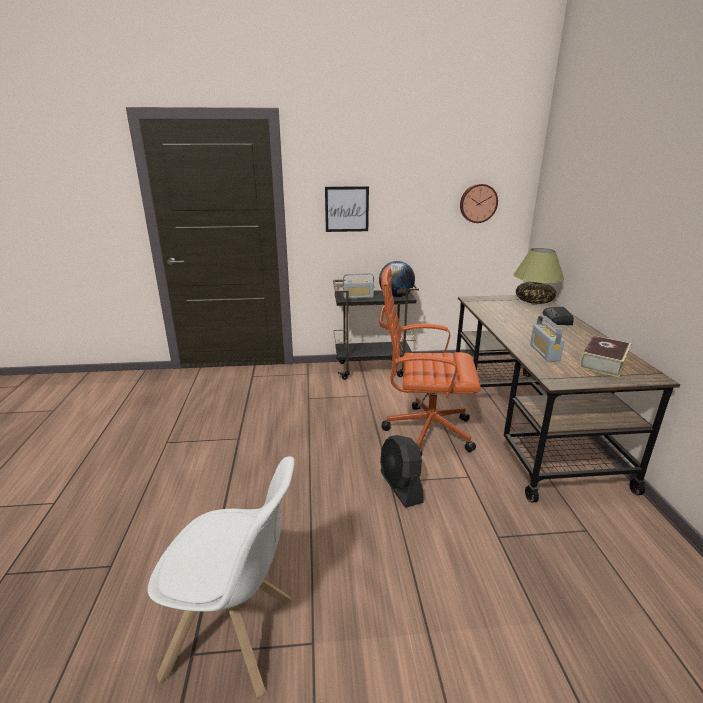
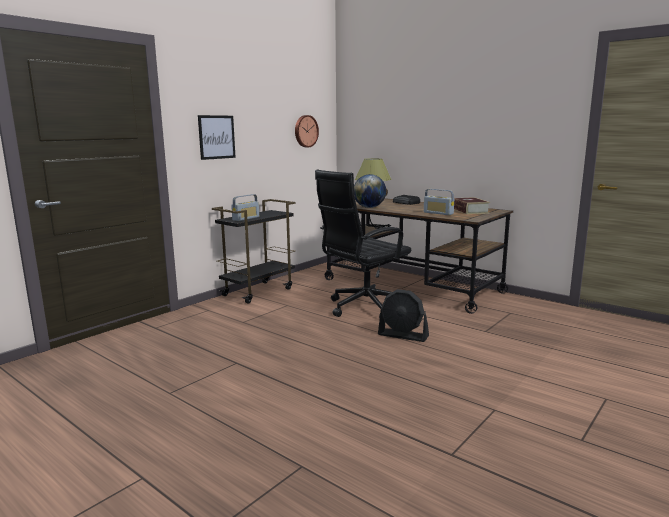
camera: 45 degrees left, 10 degrees down
white chair [148,456,295,698] -> none
globe [379,261,415,297] -> globe moved to [354,174,386,208]
orange office chair [379,266,481,457] -> black office chair [315,169,411,319]

